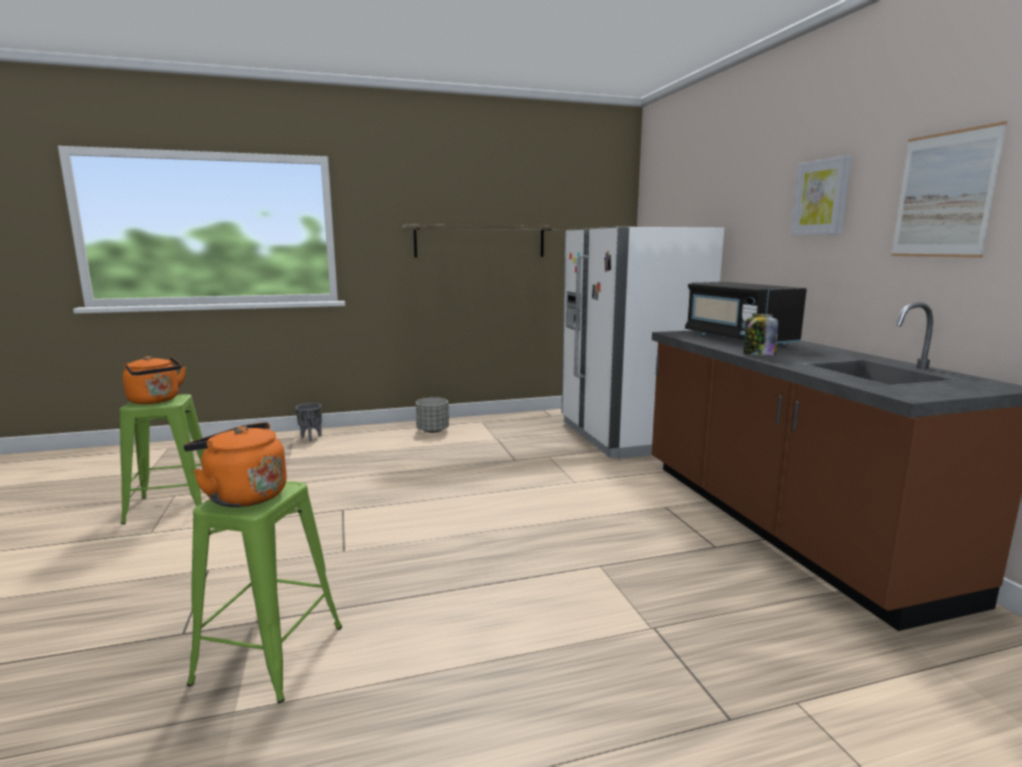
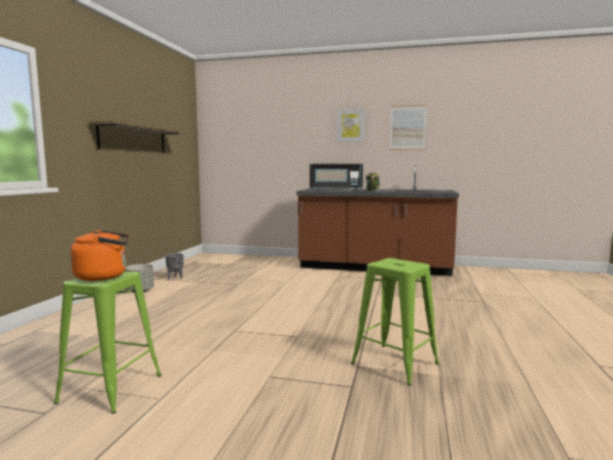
camera: 60 degrees left, 5 degrees down
orange kettle [183,422,287,507] -> none
grey planter [296,403,322,442] -> grey planter moved to [165,253,183,279]
white fridge [562,227,724,459] -> none

